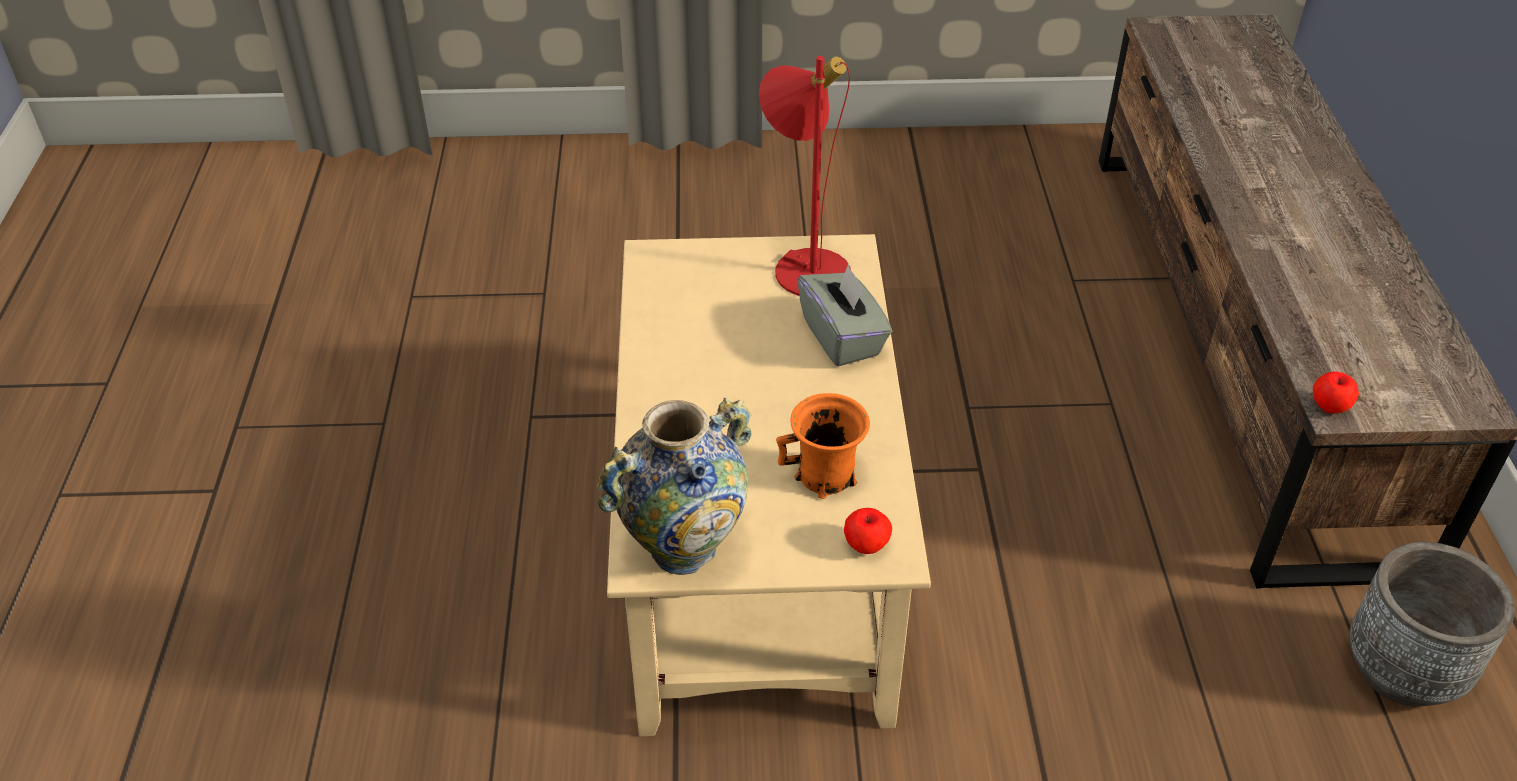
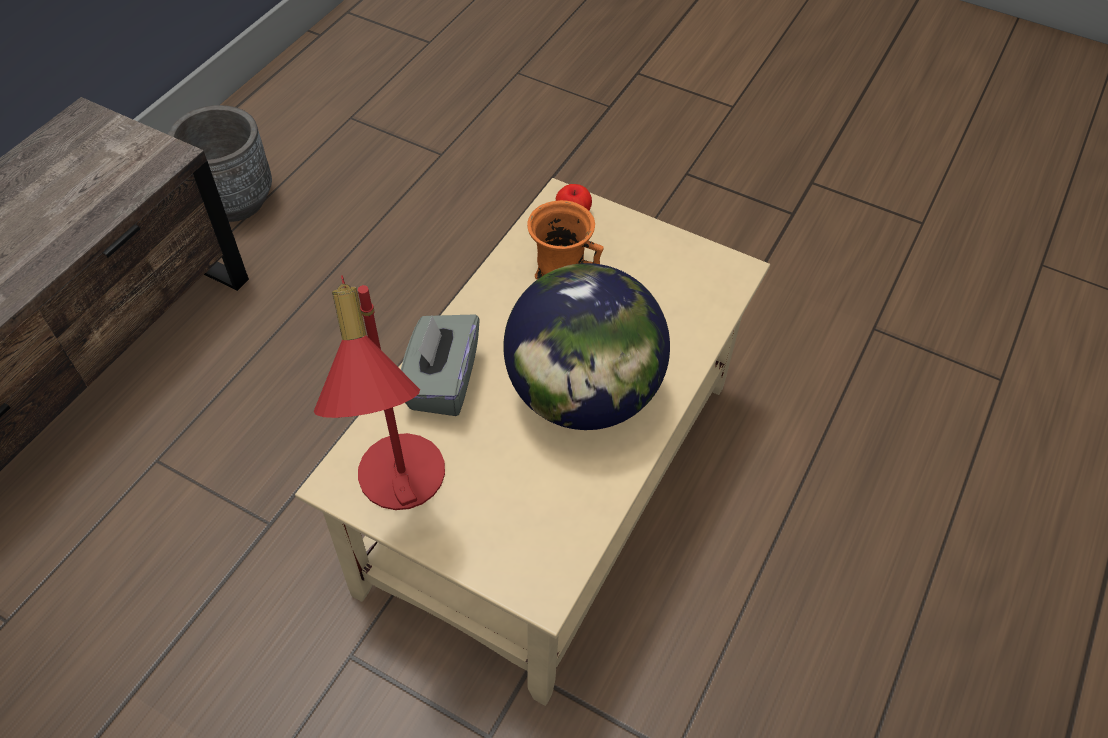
camera: 150 degrees left, 10 degrees up
vase [597,398,752,575] -> none
apple [1313,371,1359,414] -> none
none -> globe [503,263,670,430]

